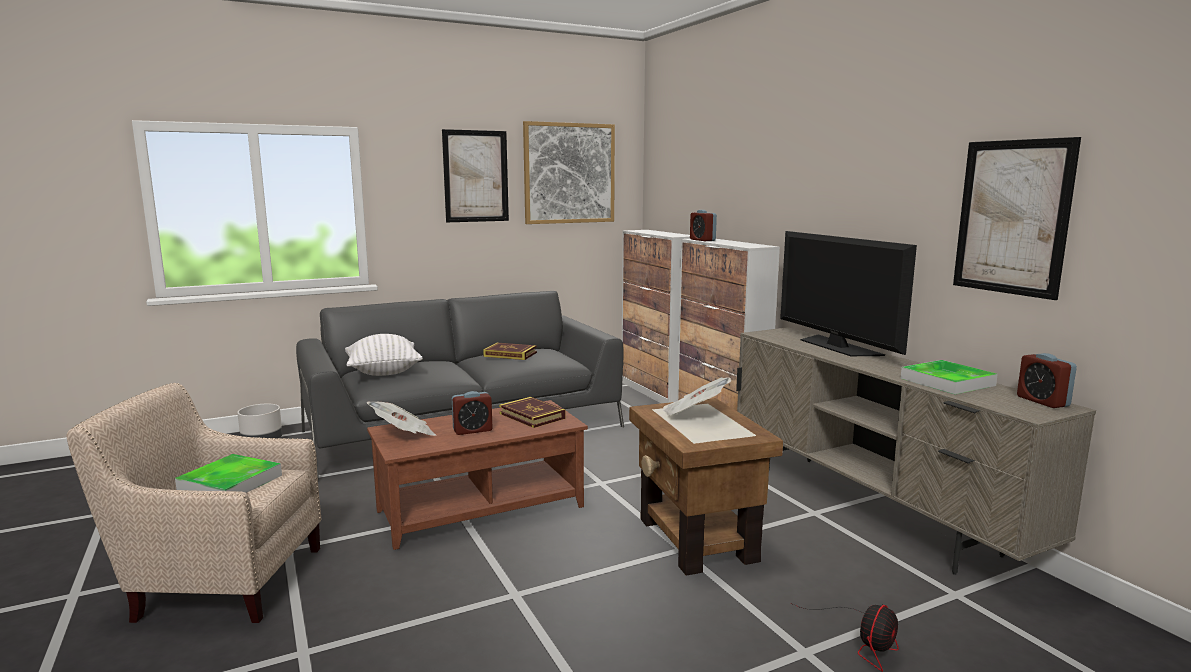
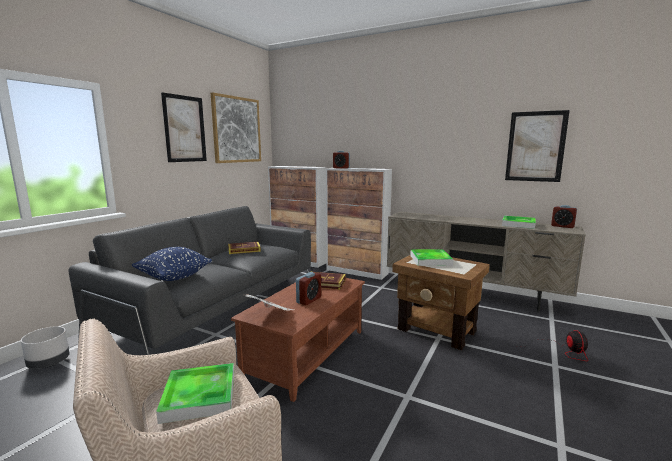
camera: 35 degrees left, 0 degrees up
white pillow [345,334,423,376] -> blue pillow [132,247,212,281]
newspaper [662,377,731,416] -> tray [410,249,453,266]
television [780,231,917,356] -> none

